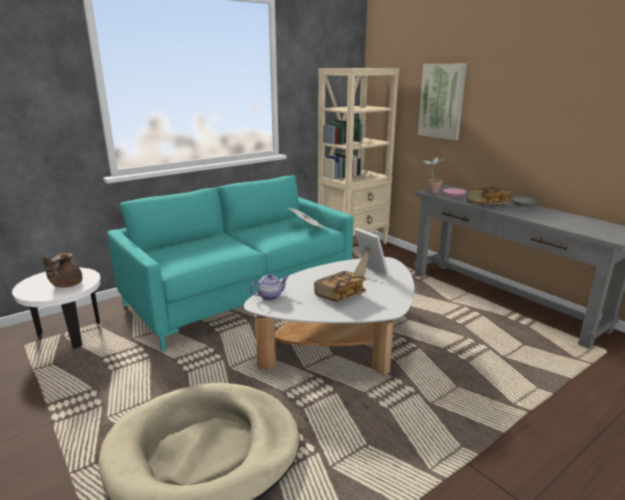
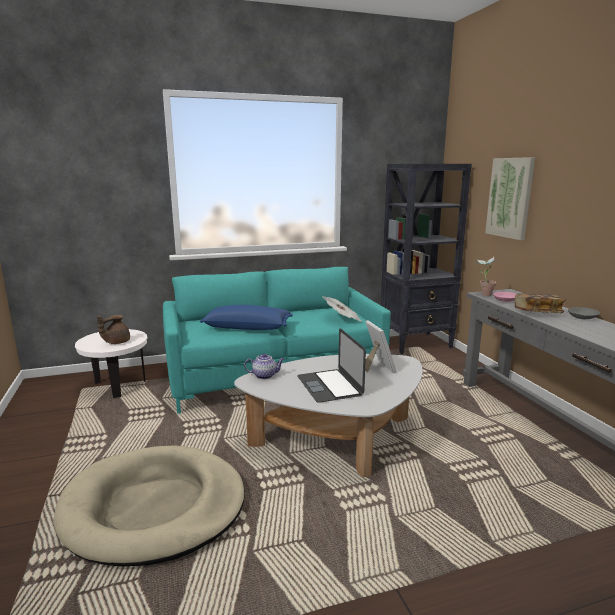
camera: 20 degrees right, 5 degrees down
book [314,271,366,302] -> laptop [297,329,366,403]
beige bookcase [318,68,399,244] -> black bookcase [381,164,472,354]
none -> blue pillow [200,305,293,330]

